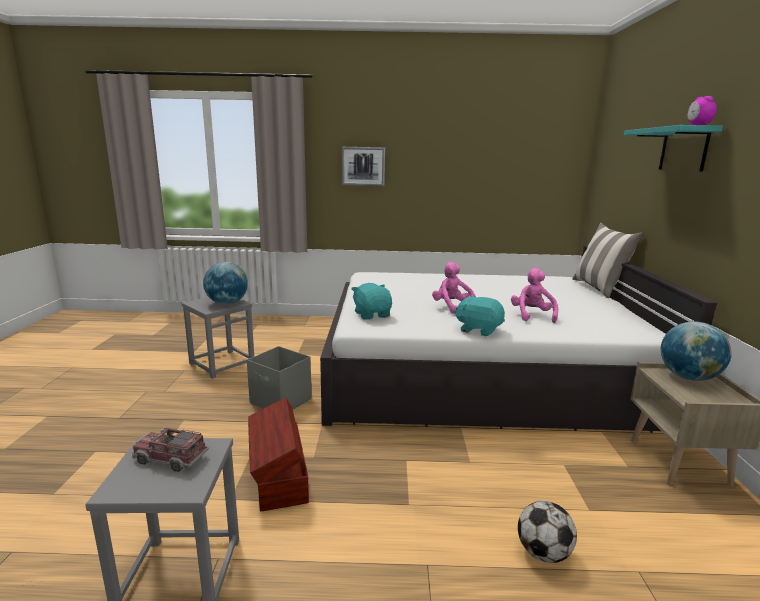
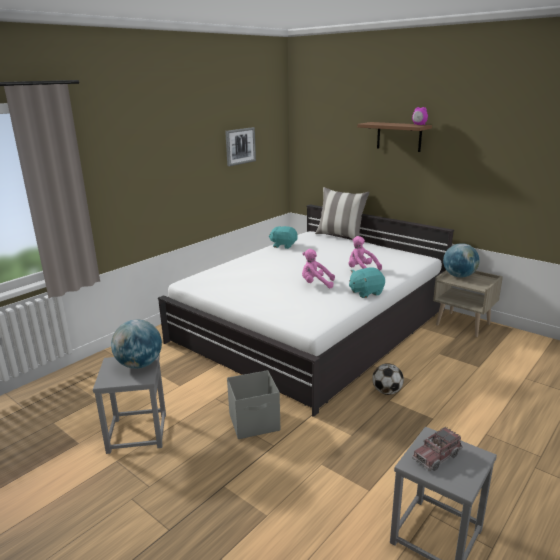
camera: 50 degrees left, 5 degrees up
brown storage box [248,397,309,512] -> none
picture [342,147,385,186] -> picture moved to [225,127,256,166]
turquoise plush toy [351,283,392,320] -> turquoise plush toy moved to [269,226,298,249]
football [518,501,577,563] -> football moved to [372,363,404,395]
turquoise shelf [624,125,723,172] -> brown shelf [357,122,432,152]

